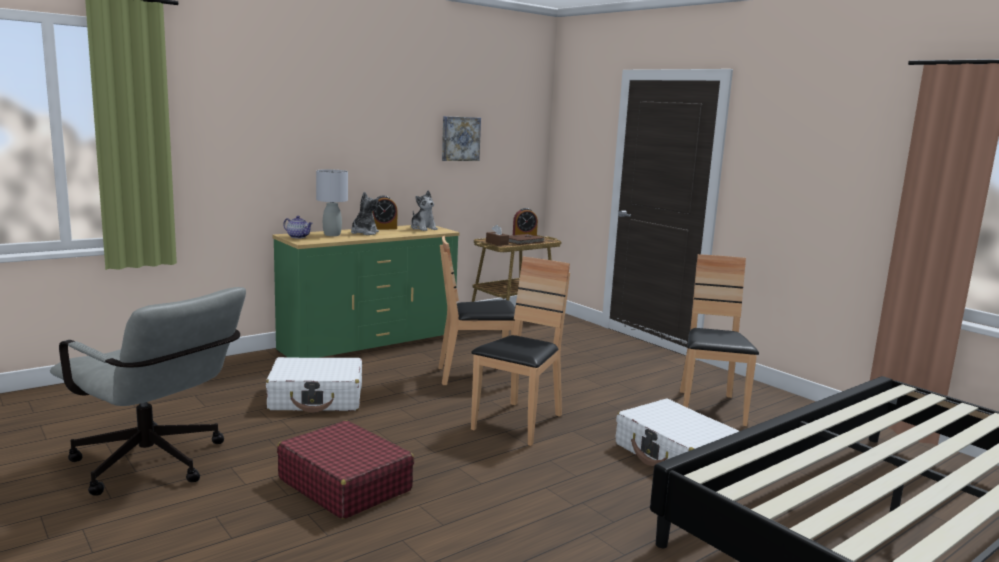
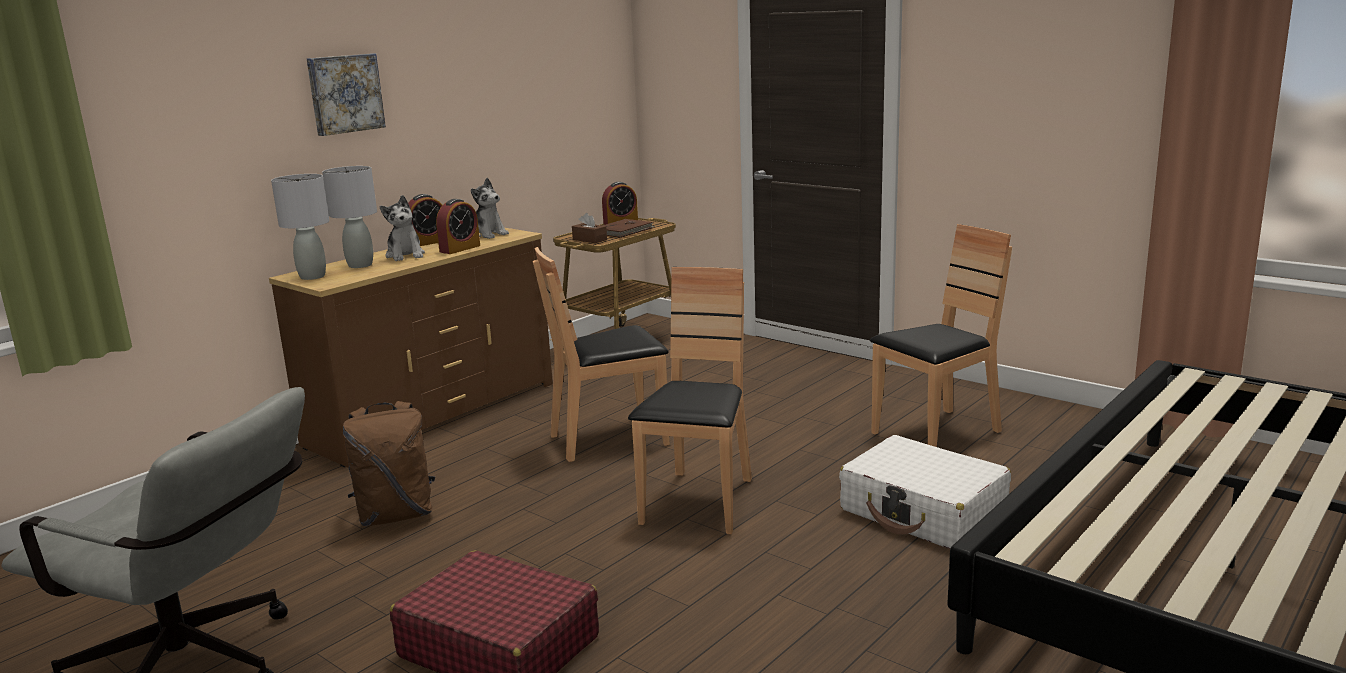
camera: 10 degrees left, 5 degrees up
white suitcase [266,357,362,413] -> brown backpack [343,401,435,526]
green dresser [272,225,459,358] -> brown dresser [269,228,553,468]
teapot [283,216,313,238] -> grey table lamp [271,174,330,280]
plush toy [351,192,379,235] -> plush toy turned 150 degrees clockwise [380,195,425,261]
picture [442,116,481,161] -> picture moved to [307,53,386,136]
brown chair [680,254,759,426] -> brown chair turned 60 degrees clockwise [870,224,1012,447]
none -> alarm clock [436,199,480,254]

